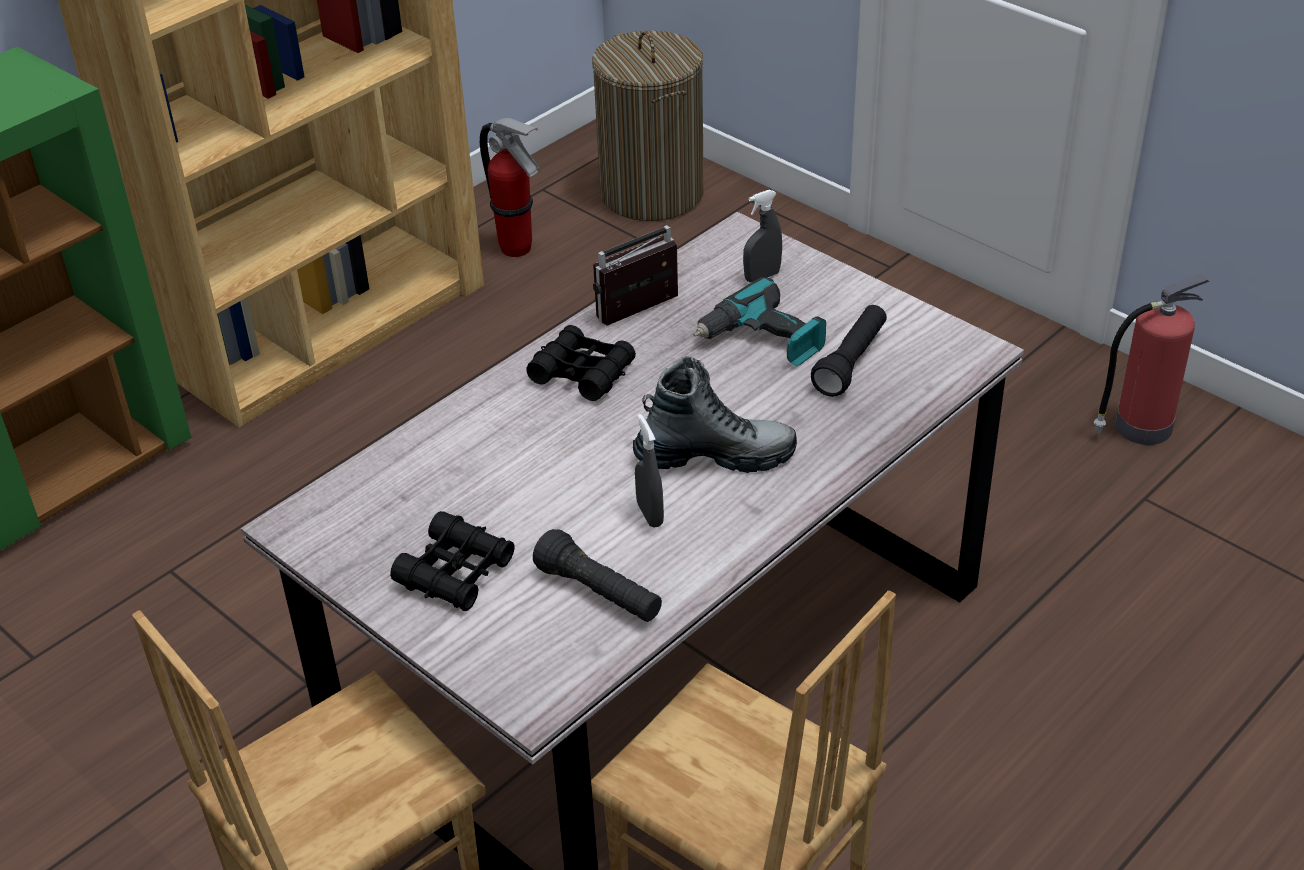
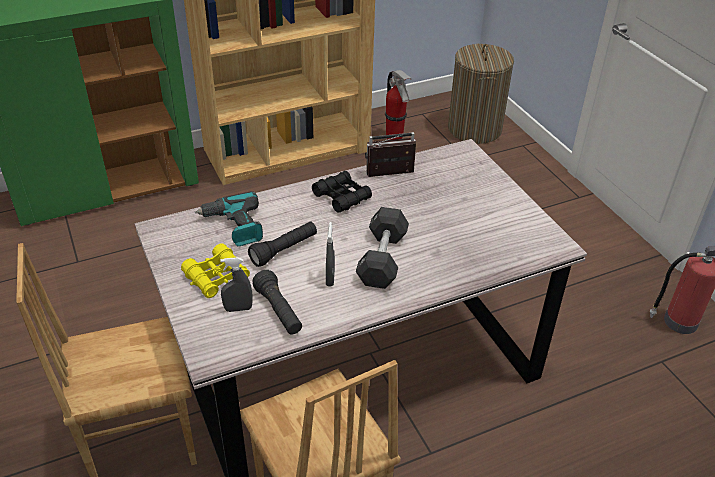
camera: 20 degrees right, 0 degrees up
black binoculars [390,511,515,611] -> yellow binoculars [181,243,250,298]
boot [633,356,797,473] -> black dumbbell [356,207,409,289]
power drill [693,277,826,366] -> power drill moved to [195,191,263,246]
grey spray bottle [743,190,782,283] -> grey spray bottle moved to [221,257,253,312]
black flashlight [811,305,887,397] -> black flashlight moved to [248,221,317,267]

